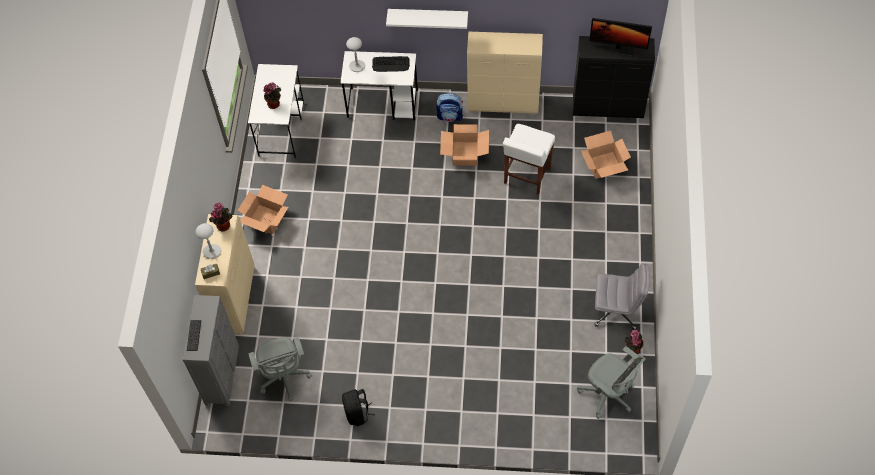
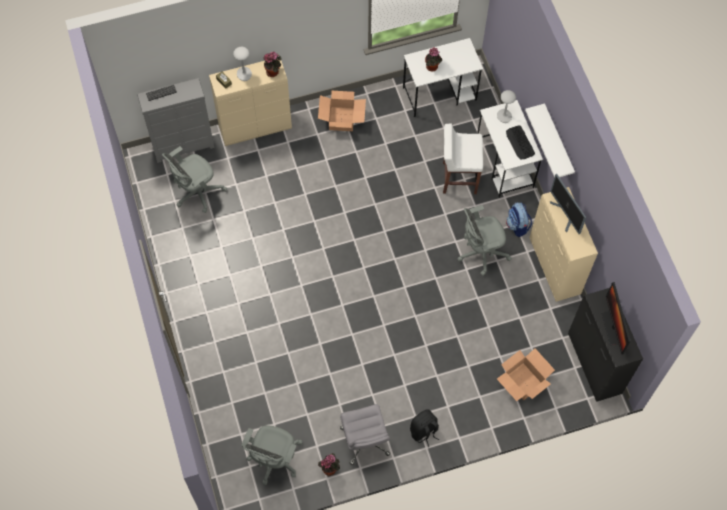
camera: 65 degrees right, 5 degrees up
black backpack [342,389,375,426] -> black backpack moved to [410,409,439,447]
cardboard box [440,124,489,166] -> grey office chair [457,205,512,276]
white stool [503,124,555,195] -> white stool moved to [443,124,483,194]
none -> monitor [550,174,586,234]

